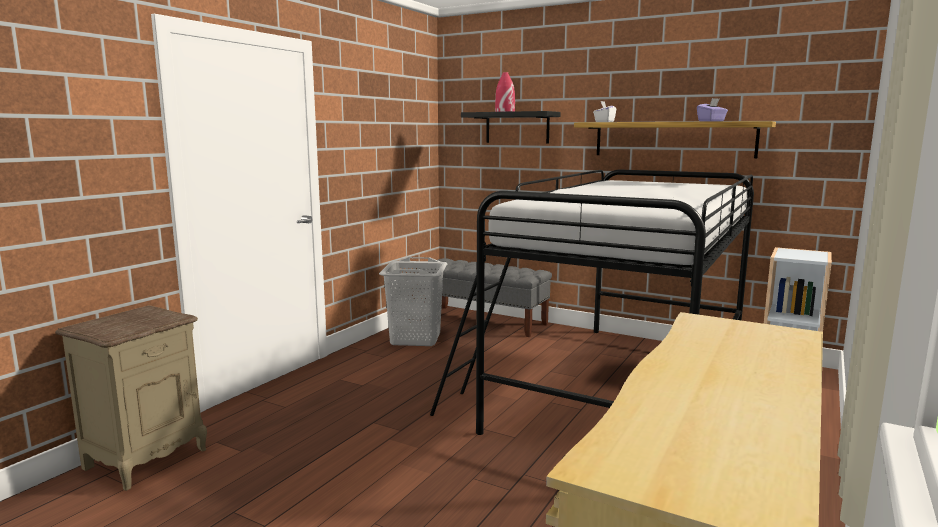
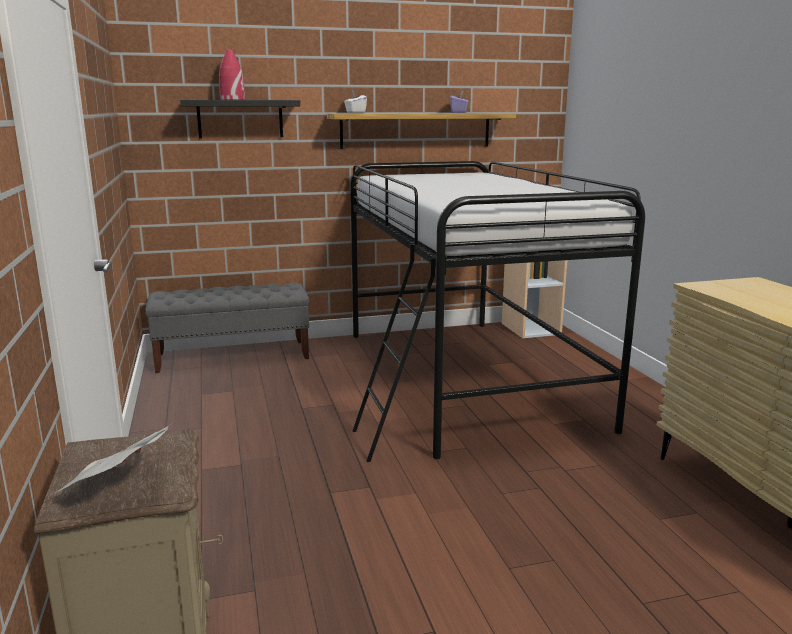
camera: 45 degrees left, 5 degrees up
grey laundry basket [379,257,447,346] -> none
none -> newspaper [56,423,174,492]

